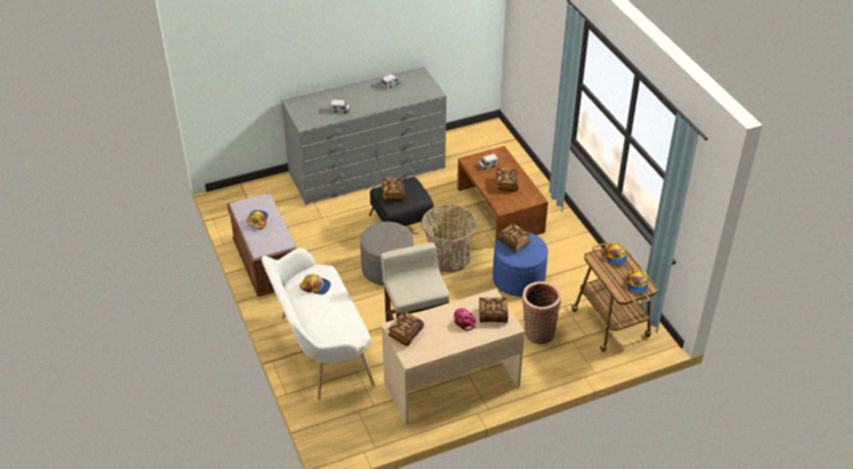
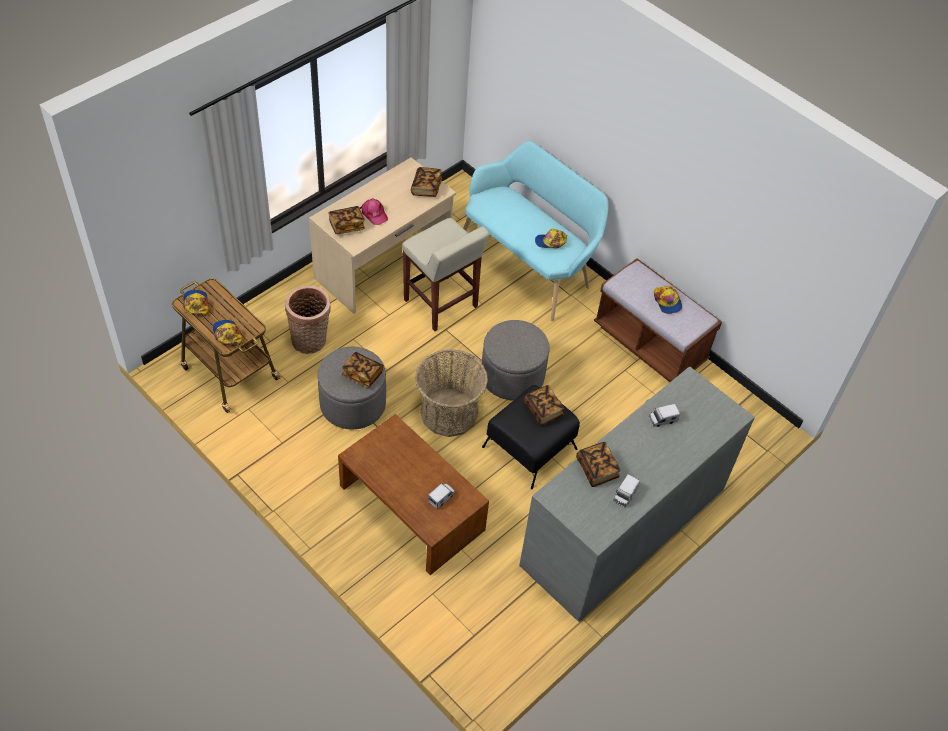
camera: 155 degrees right, 10 degrees up
white bench [262,248,375,400] -> turquoise bench [463,141,609,321]
blue ottoman [493,232,548,296] -> grey ottoman [317,347,386,429]
book [496,168,519,192] -> book moved to [576,442,620,487]

